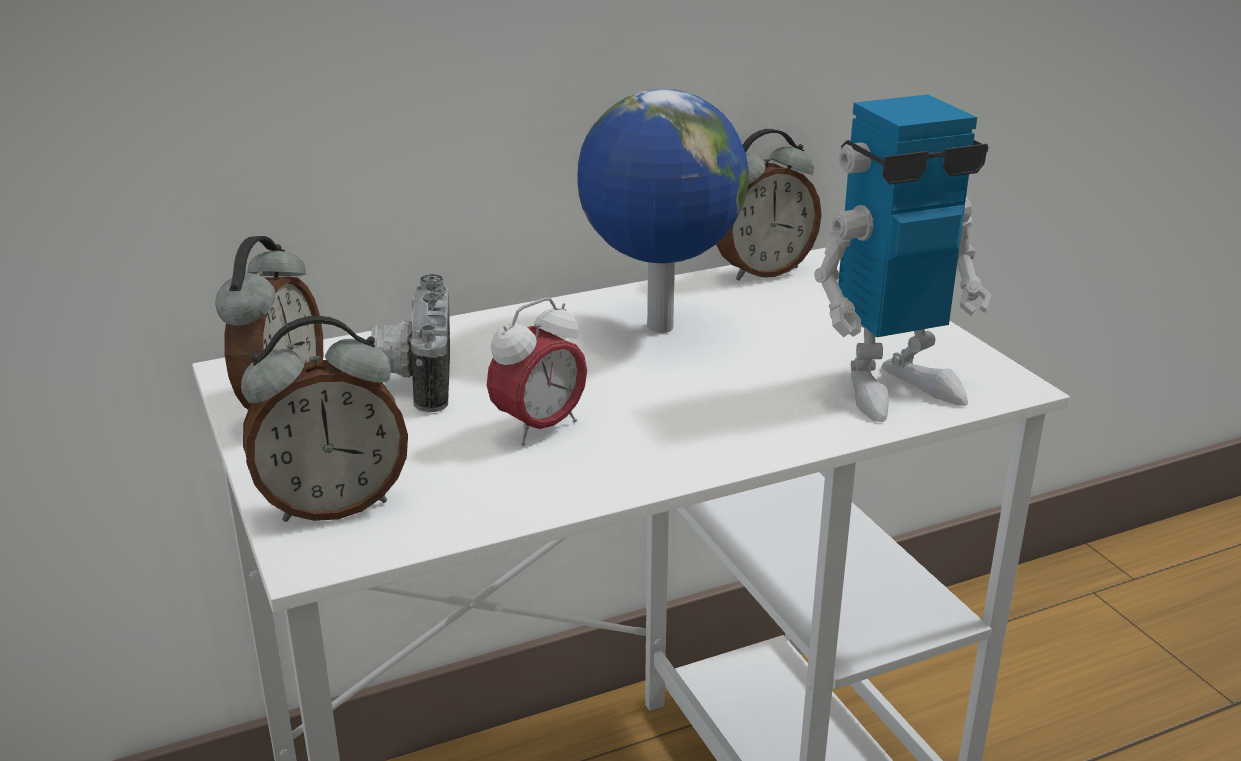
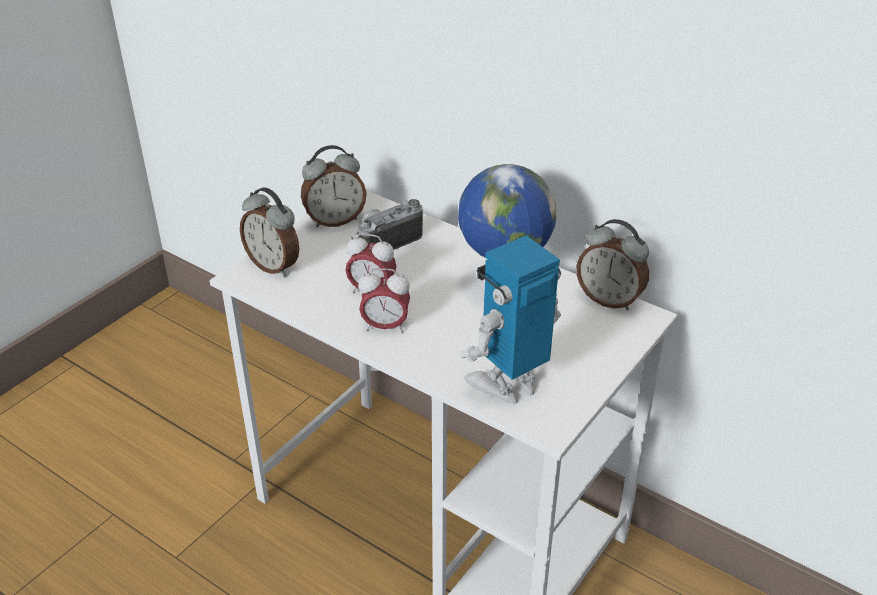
camera: 60 degrees right, 10 degrees up
toy robot [814,94,992,422] -> toy robot turned 105 degrees clockwise [461,235,561,404]
none -> alarm clock [358,268,410,333]

